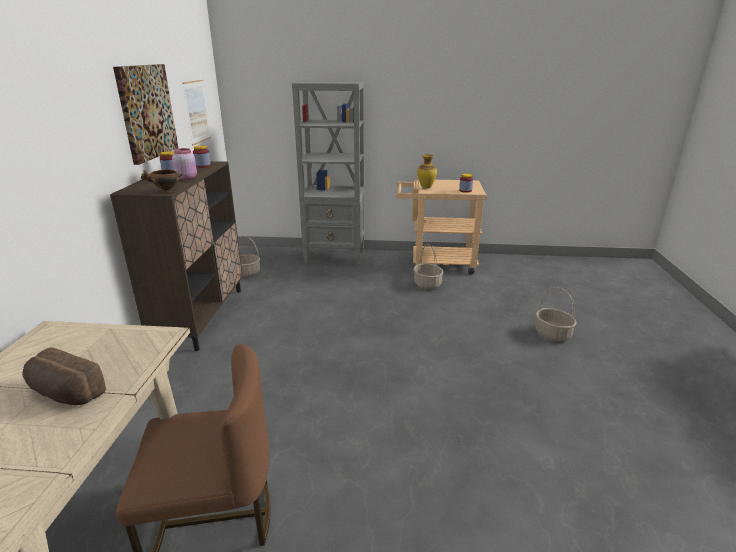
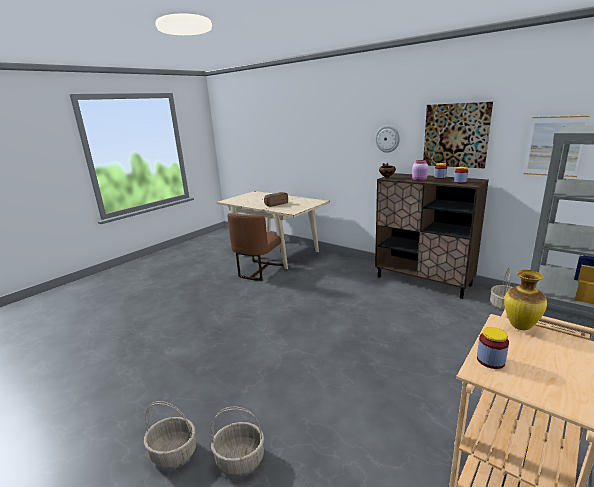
camera: 125 degrees right, 5 degrees down
basket [413,244,443,289] -> basket moved to [144,401,196,467]
none -> wall clock [375,125,400,153]

